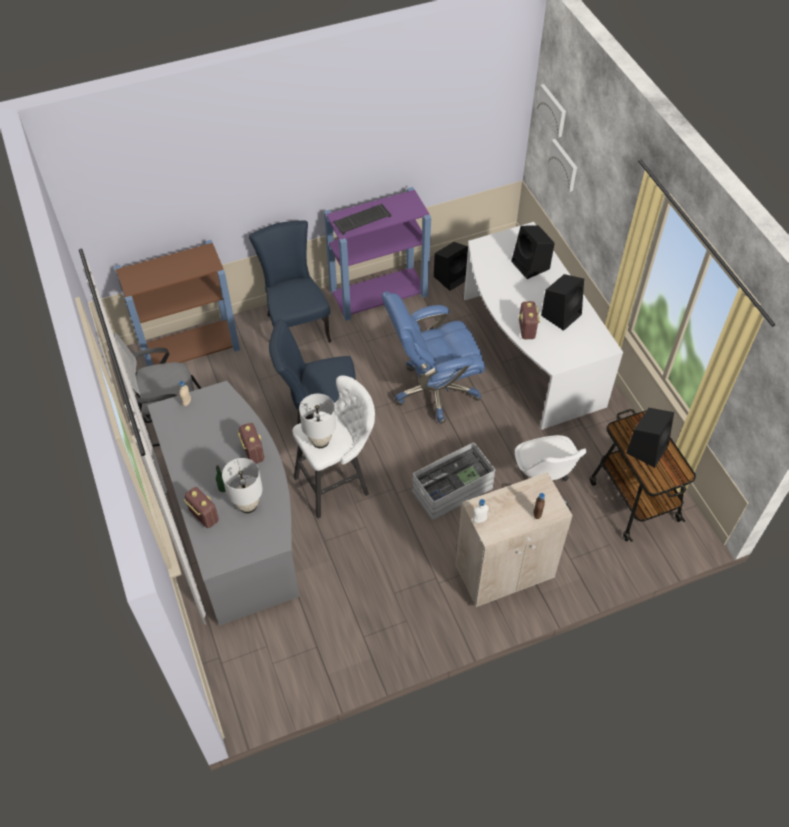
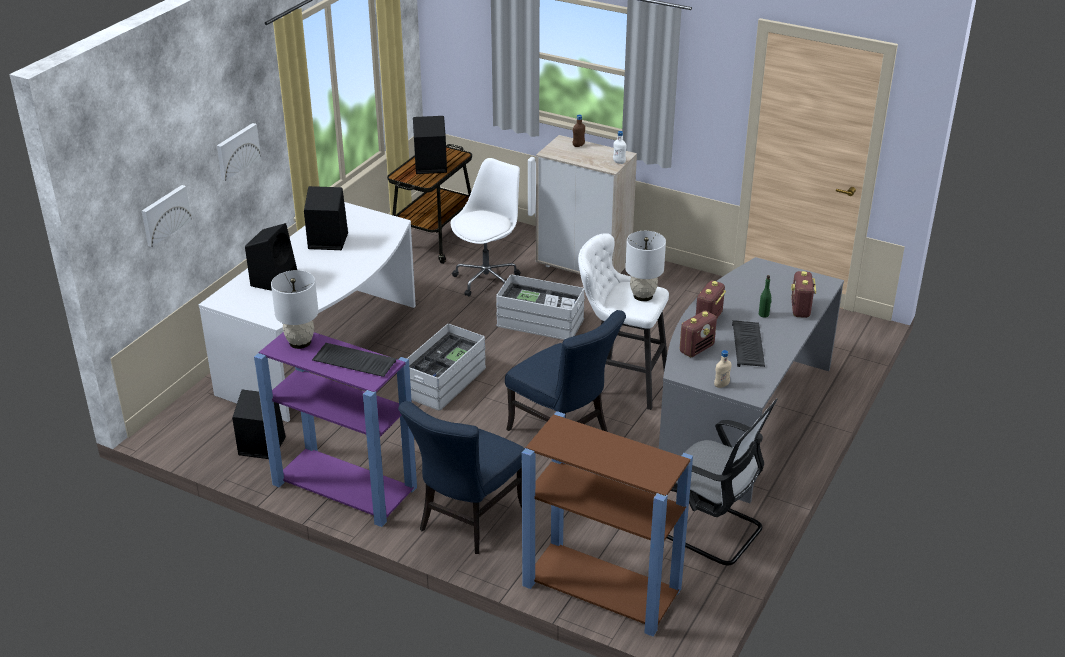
camera: 130 degrees left, 20 degrees down
white table lamp [222,458,263,513] -> white table lamp moved to [271,270,319,349]
blue office chair [382,292,485,424] -> grey storage box [407,324,486,410]
radio [519,301,540,340] -> radio moved to [680,311,717,357]
picture [537,84,566,138] -> picture moved to [217,123,261,181]
none -> keyboard [732,320,765,367]

